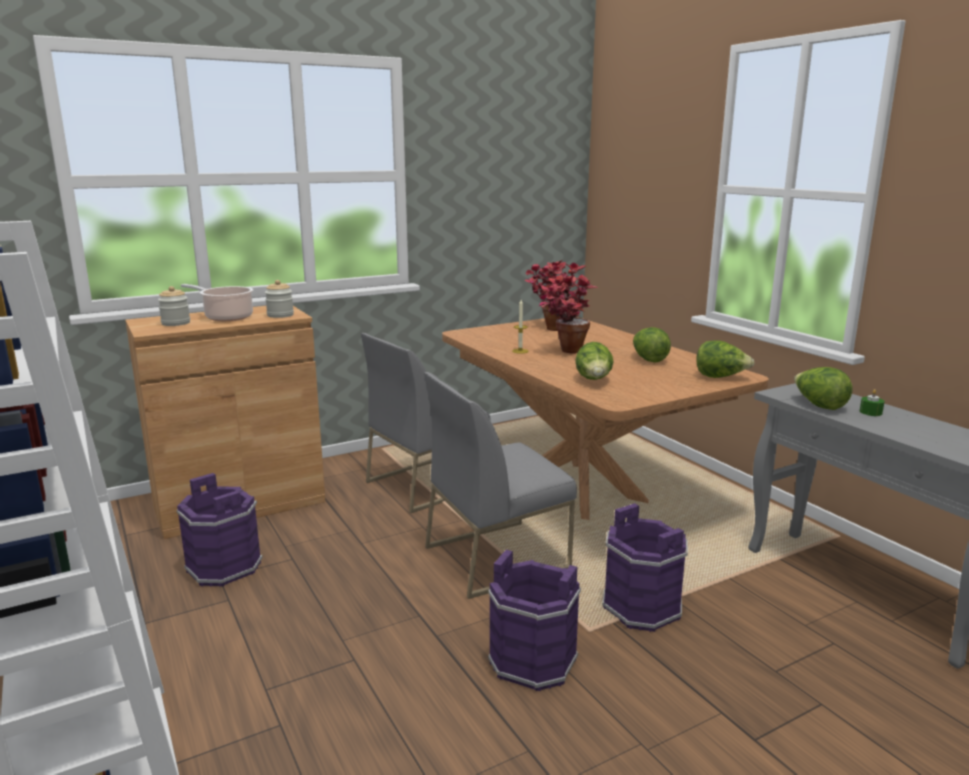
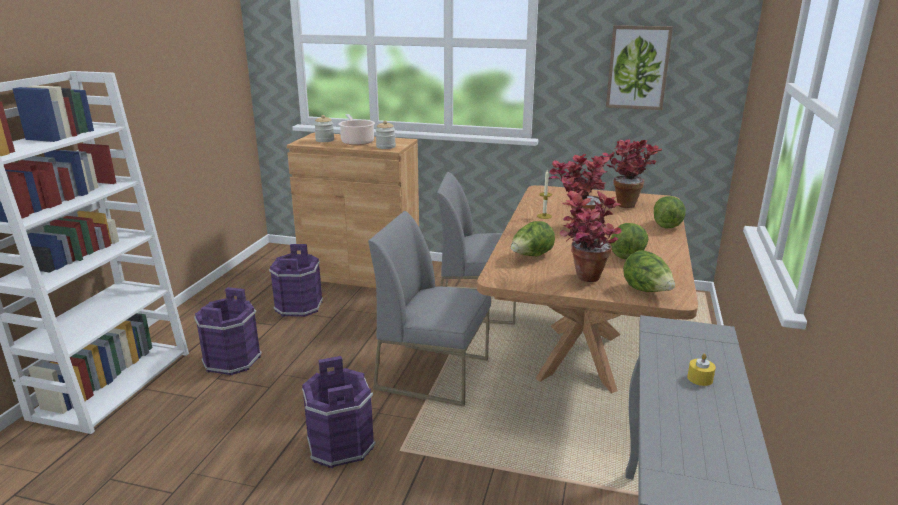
camera: 45 degrees right, 5 degrees up
purple bucket [602,503,688,632] -> purple bucket moved to [194,287,262,375]
lettuce [794,367,853,410] -> lettuce moved to [654,196,686,228]
green candle [860,389,885,416] -> yellow candle [687,354,716,386]
none -> potted plant [560,190,621,282]
none -> picture [606,25,673,110]

